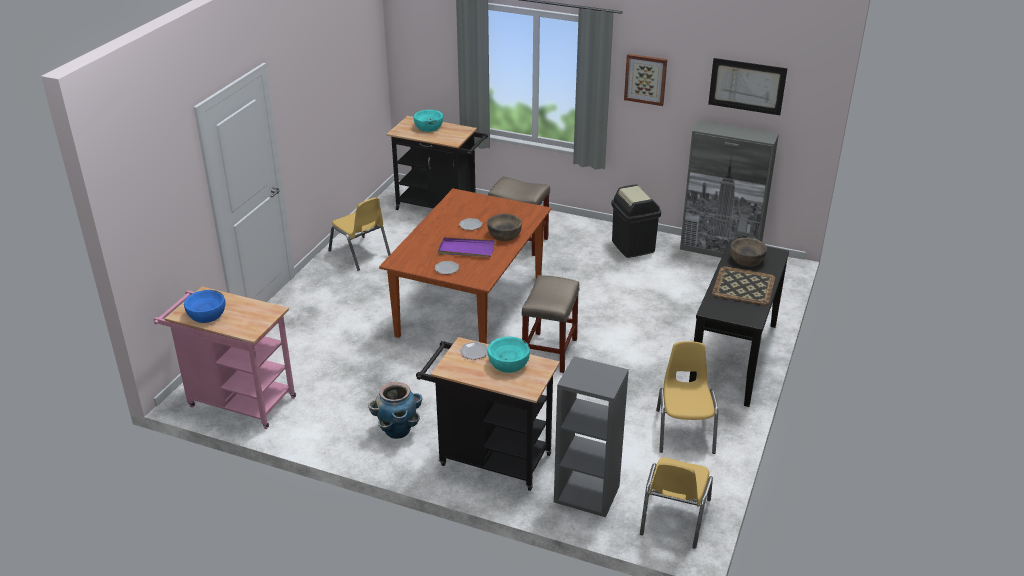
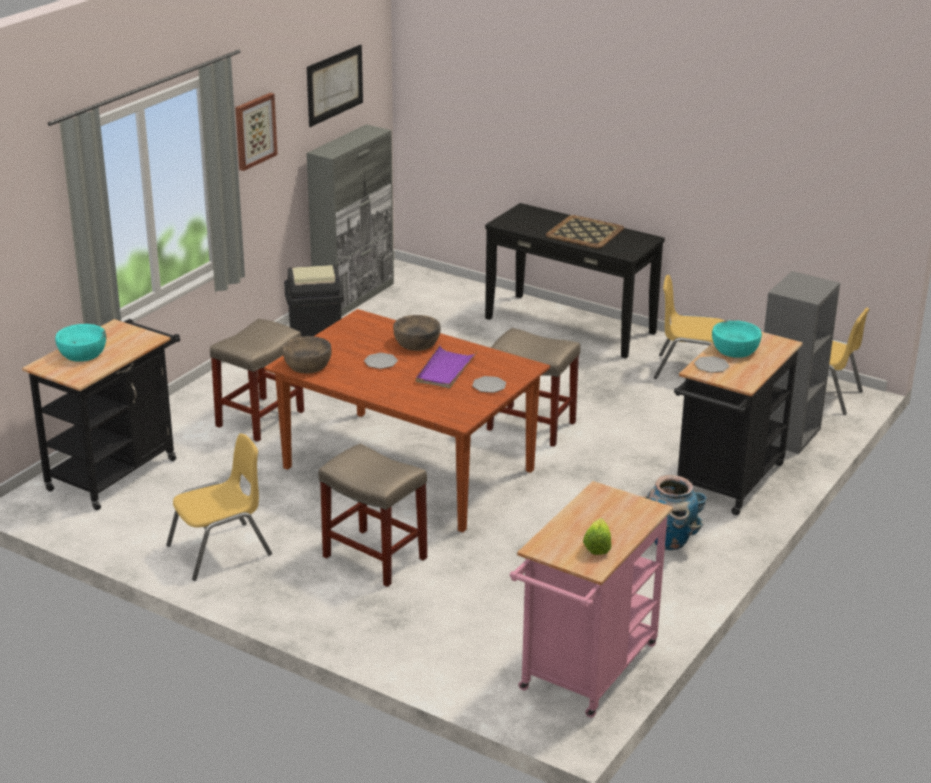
camera: 80 degrees left, 5 degrees down
blue bowl [184,290,226,323] -> lettuce [583,518,611,555]
brown bowl [730,238,767,267] -> brown bowl moved to [283,336,332,374]
none -> beige stool [319,443,427,587]

